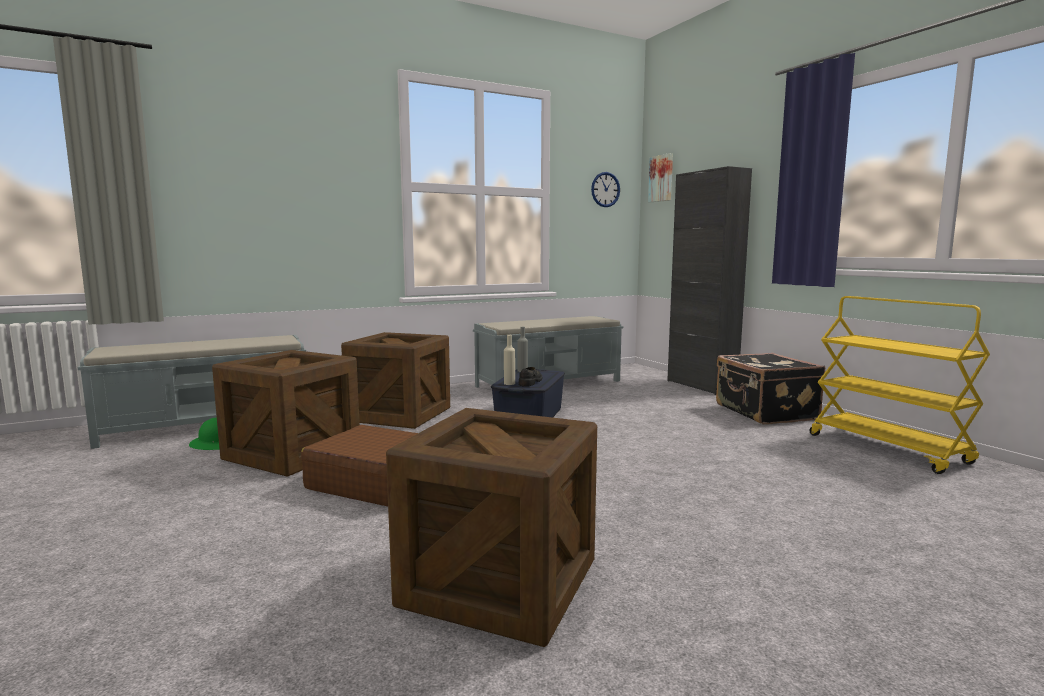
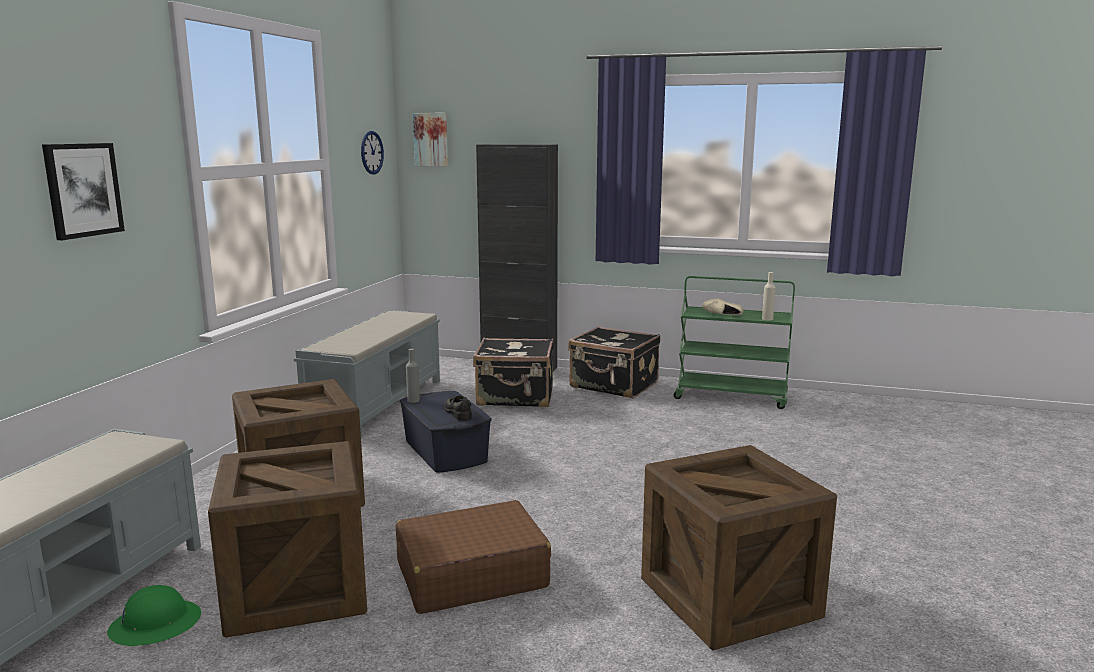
camera: 45 degrees left, 5 degrees up
beige bottle [504,335,515,385] -> beige bottle moved to [762,272,776,320]
yellow cart [809,296,990,474] -> green cart [674,276,795,409]
none -> picture [42,143,125,240]
none -> black suitcase [473,338,554,407]
none -> beige shoe [702,299,744,316]

